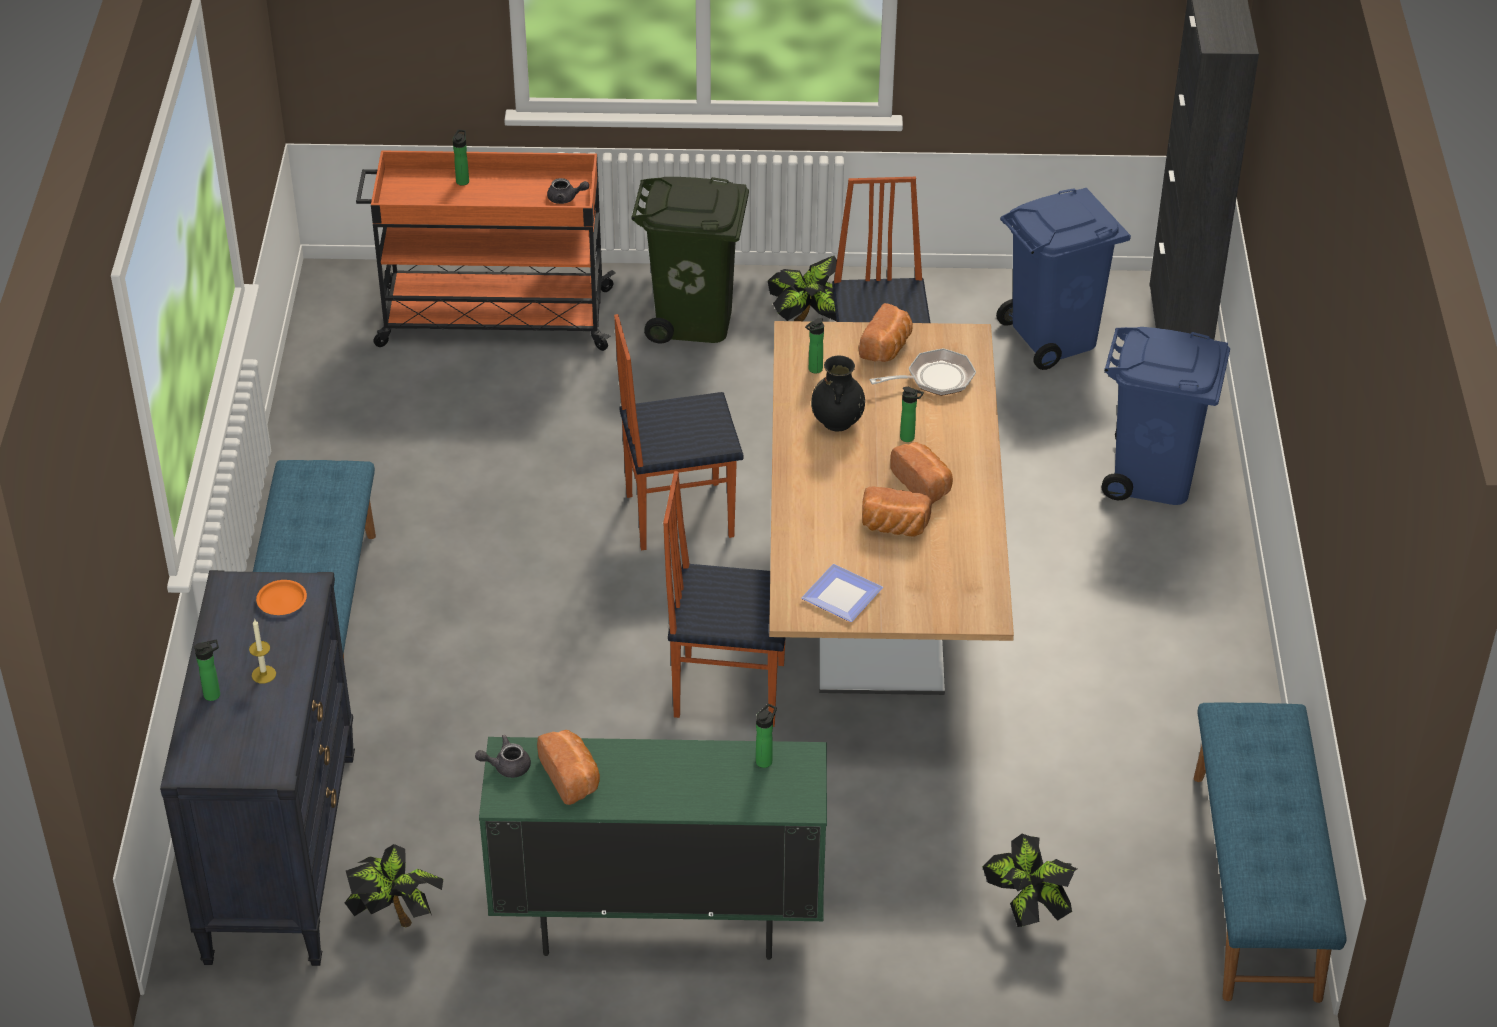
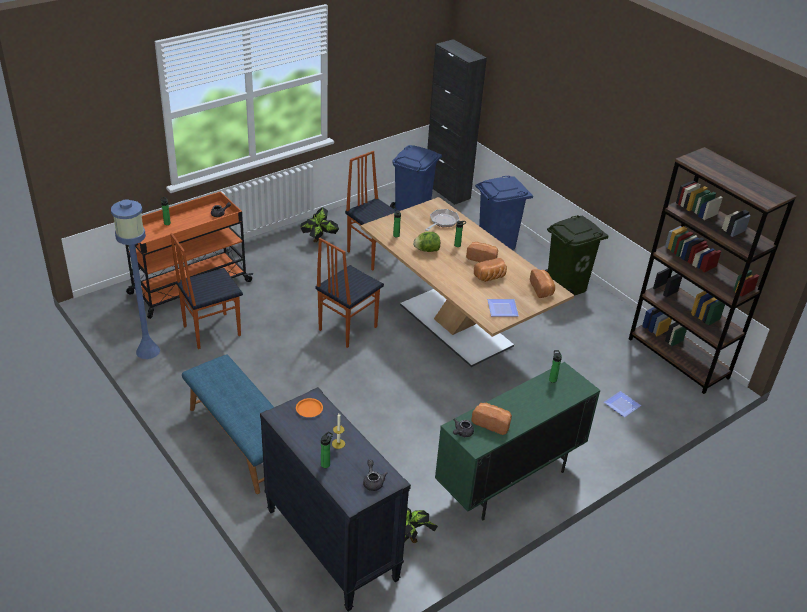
camera: 40 degrees left, 5 degrees down
green trash can [631,177,749,344] -> green trash can moved to [545,215,608,296]
chair [663,471,785,727] -> chair moved to [170,233,243,349]
black vase [811,356,865,432] -> lettuce [413,232,440,252]
bread [859,303,913,362] -> bread moved to [530,269,555,298]
potted plant [982,834,1077,927] -> plate [604,391,641,417]
blue bench [1194,702,1347,1003] -> brown bookcase [629,147,797,394]
none -> blue floor lamp [111,199,160,359]
none -> grey teapot [363,460,387,491]

